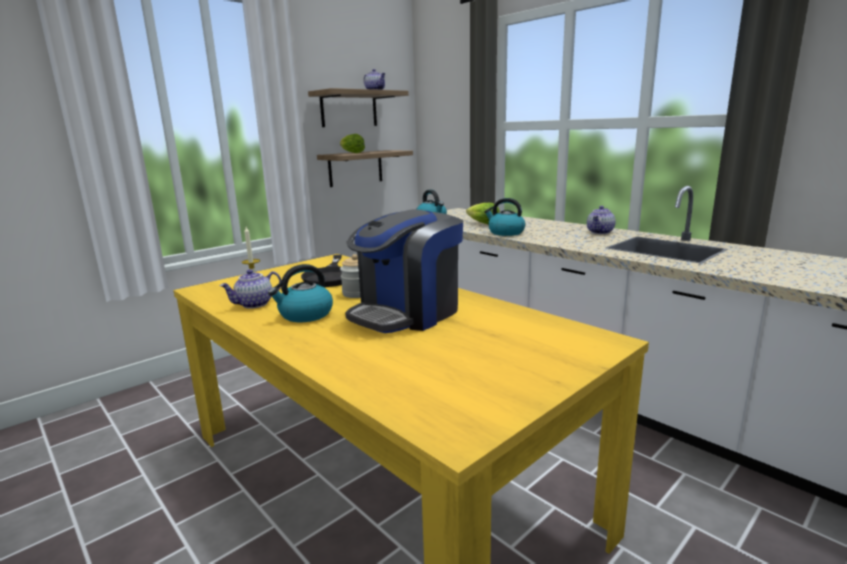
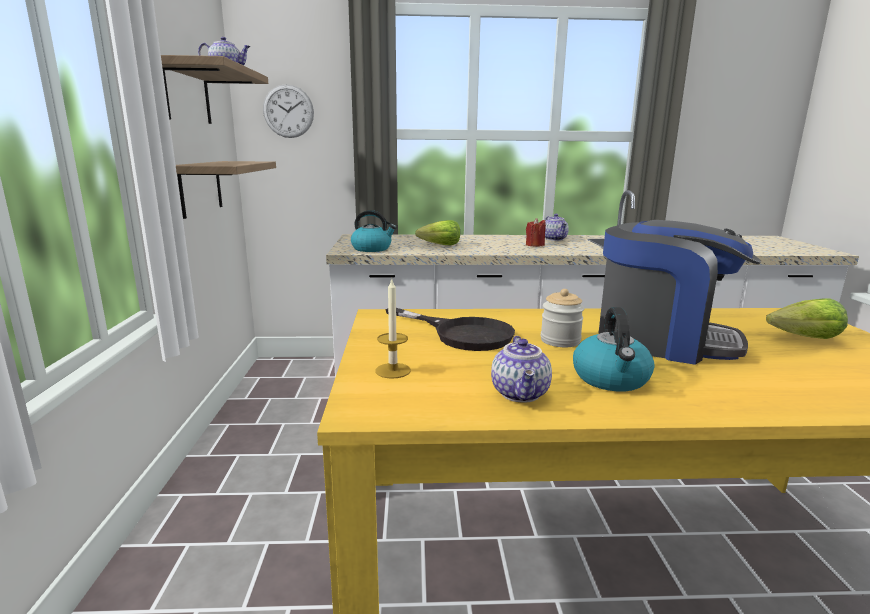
camera: 50 degrees left, 0 degrees up
lettuce [340,134,365,153] -> lettuce moved to [766,298,848,339]
coffee machine [345,209,463,333] -> coffee machine turned 60 degrees counterclockwise [599,220,761,365]
kettle [484,198,526,236] -> none
none -> wall clock [263,84,314,138]
none -> red candle [526,218,546,246]

